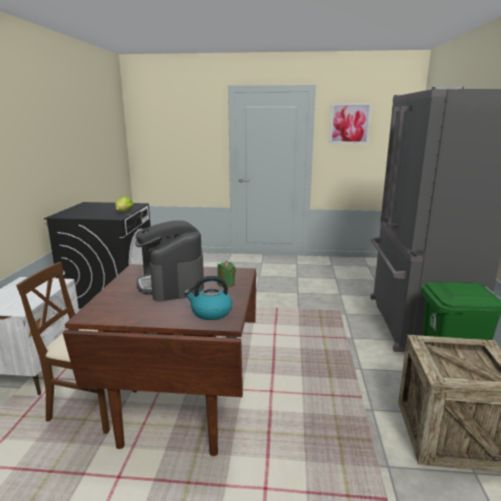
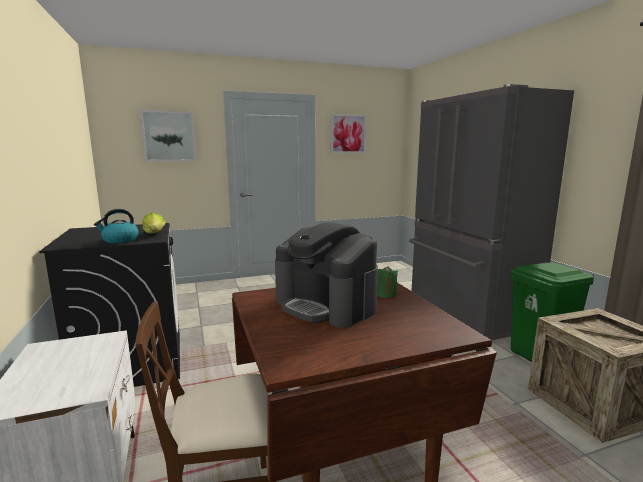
camera: 25 degrees left, 5 degrees down
kettle [184,276,232,320] -> kettle moved to [94,209,139,243]
none -> picture [140,110,196,162]

